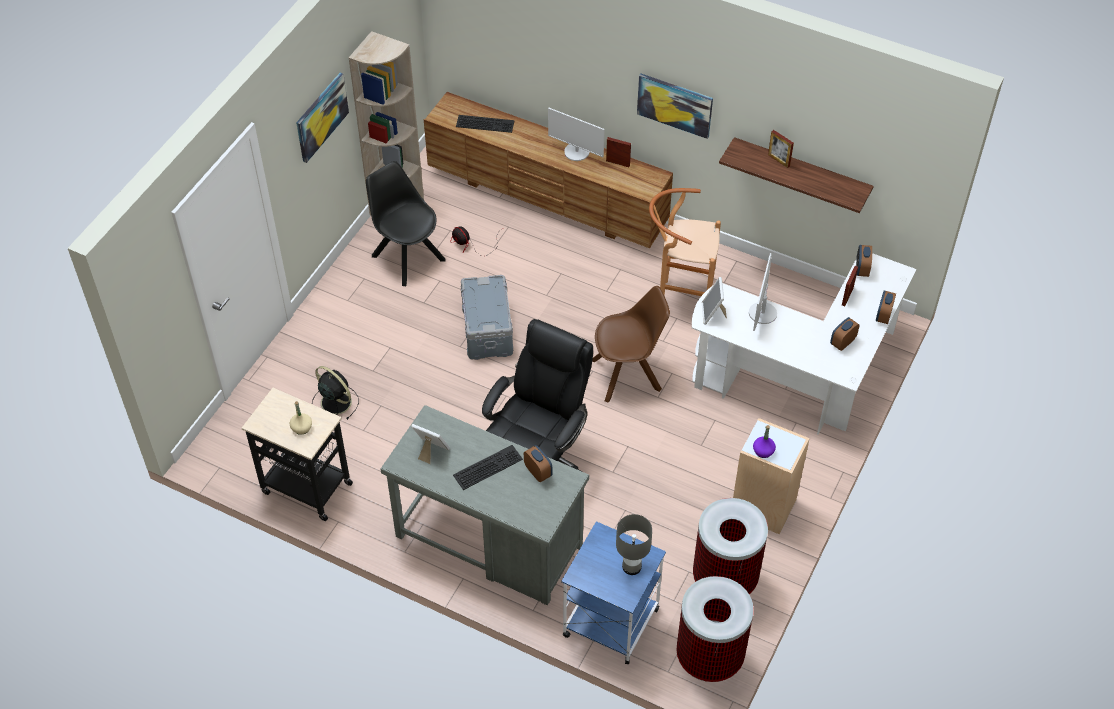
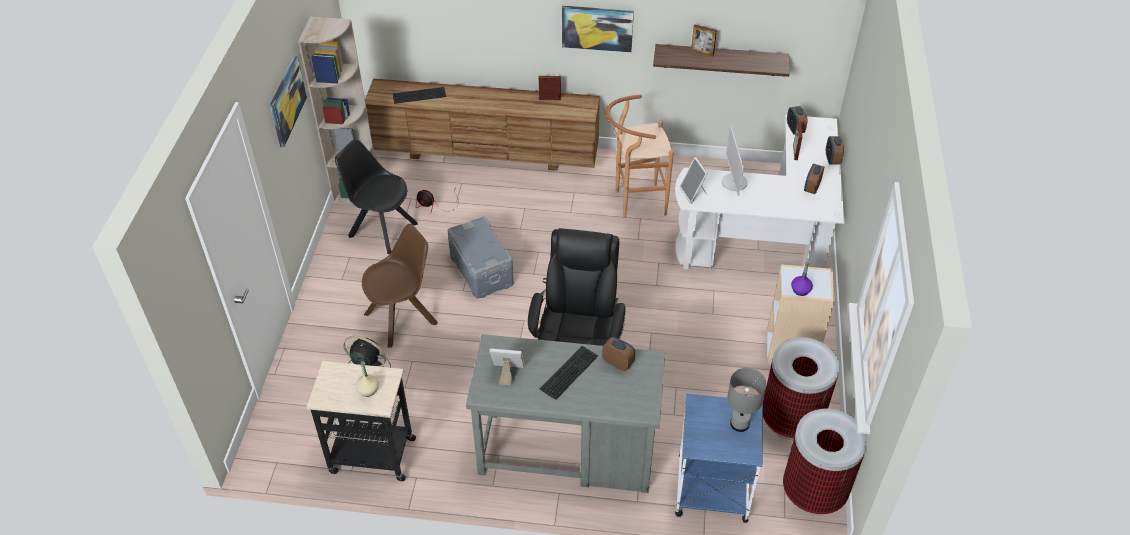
camera: 20 degrees left, 5 degrees down
monitor [548,108,605,161] -> none
brown chair [592,286,670,403] -> brown chair moved to [362,224,438,348]

